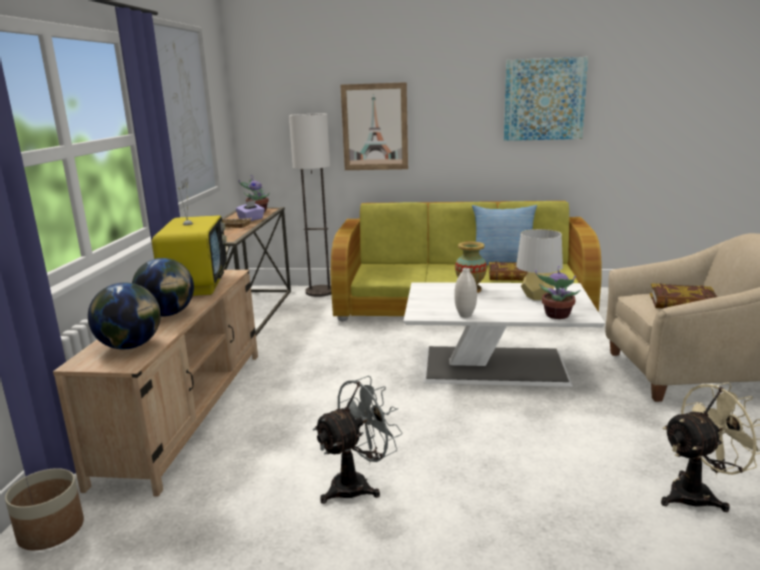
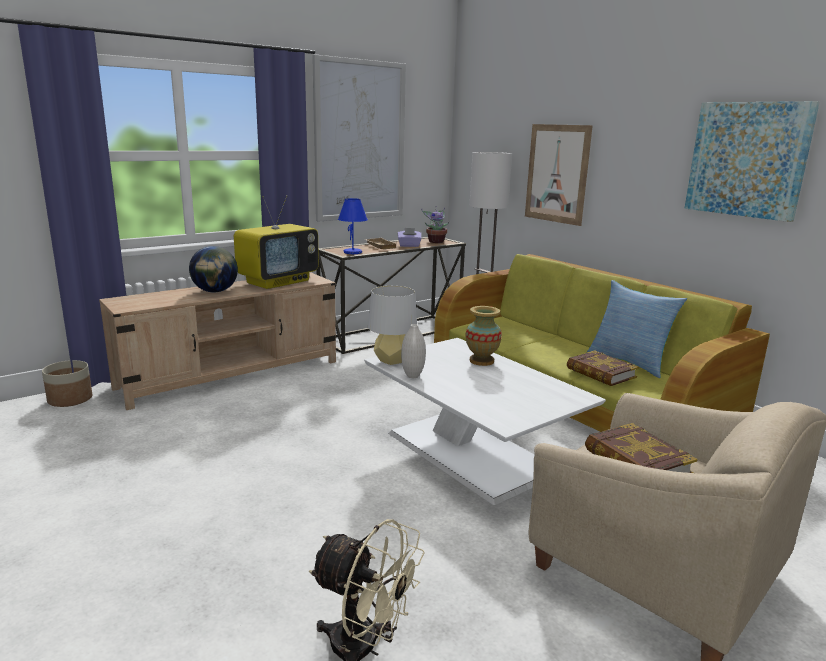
camera: 45 degrees right, 0 degrees up
globe [88,282,161,349] -> none
grey fan [313,376,403,504] -> none
grey table lamp [516,229,563,300] -> grey table lamp moved to [368,286,417,365]
potted plant [535,266,580,319] -> none
none -> blue table lamp [338,198,368,254]

